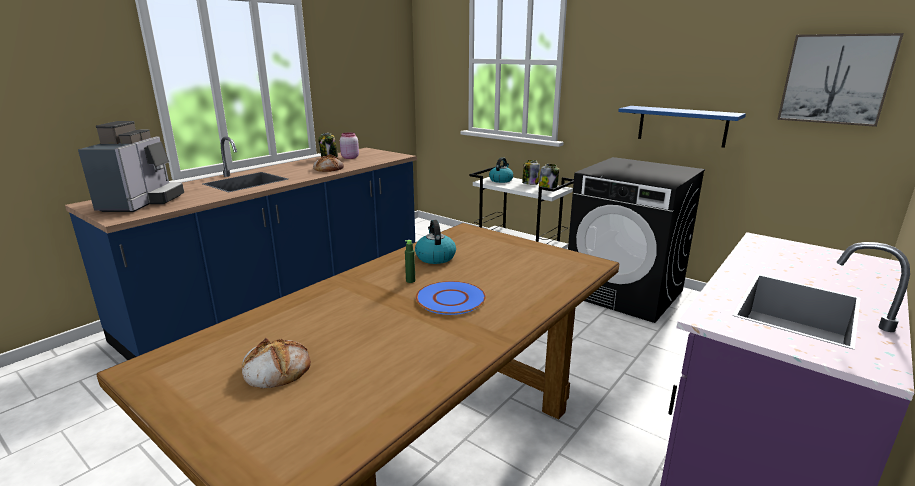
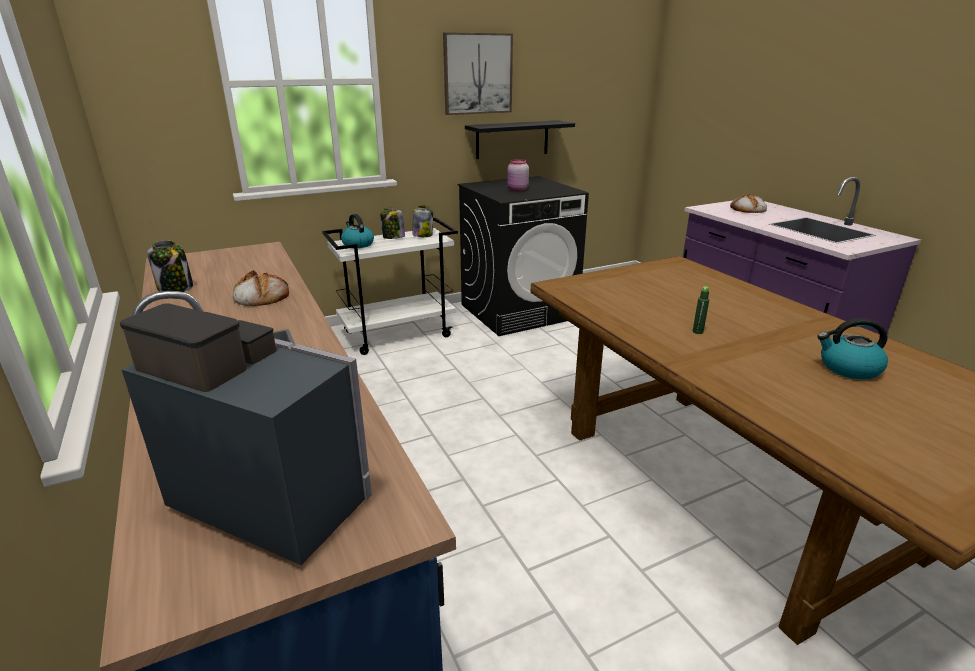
camera: 65 degrees left, 5 degrees up
bread [242,338,311,388] -> bread moved to [730,194,767,213]
pink jar [340,132,359,159] -> pink jar moved to [507,159,529,191]
kettle [415,220,456,264] -> kettle moved to [817,318,888,380]
blue plate [415,281,486,315] -> none
blue shelf [618,106,746,148] -> black shelf [465,120,575,159]
picture [777,33,904,127] -> picture moved to [443,32,513,115]

